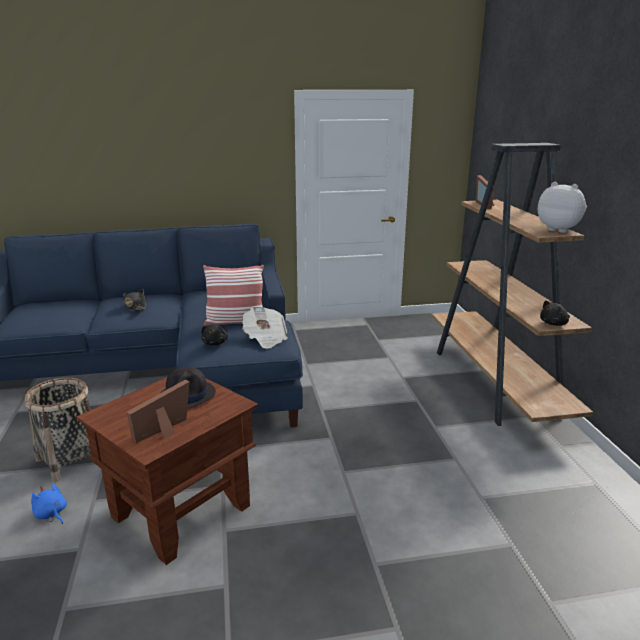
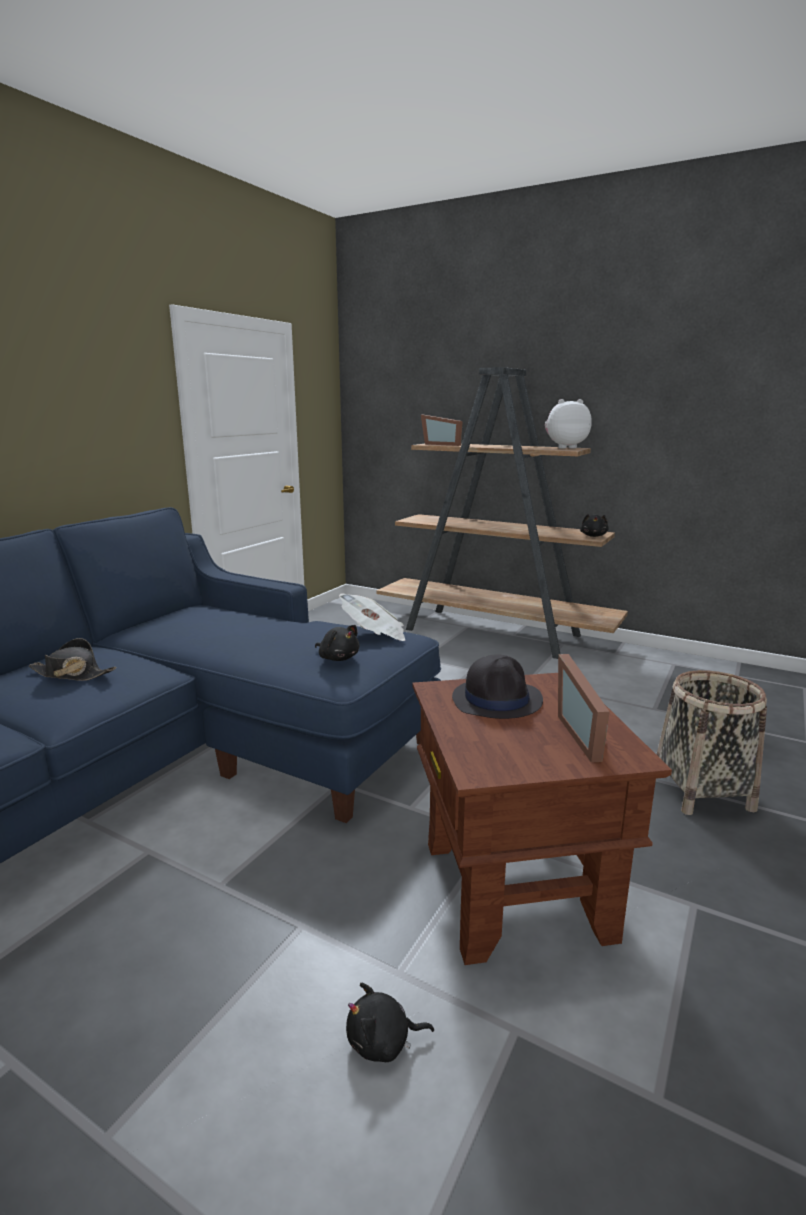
camera: 50 degrees left, 5 degrees down
basket [24,378,91,482] -> basket moved to [656,670,767,815]
blue plush toy [31,483,67,524] -> black plush toy [346,983,434,1062]
pillow [203,265,264,325] -> none

